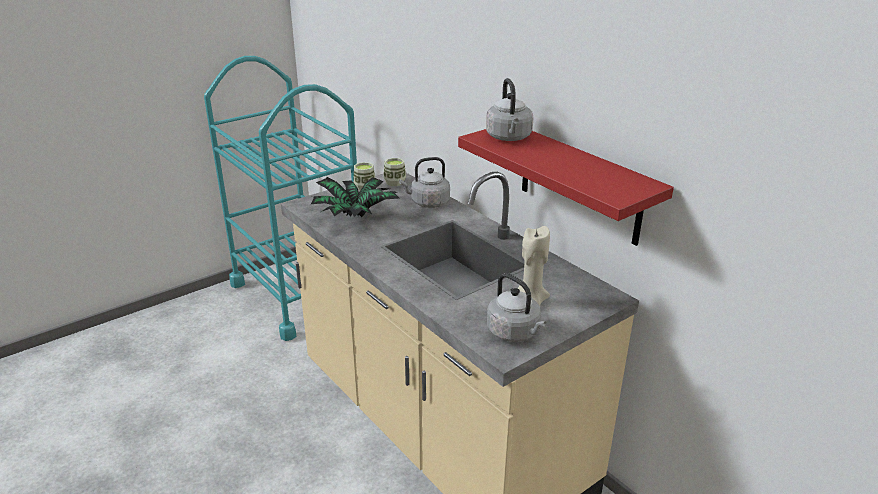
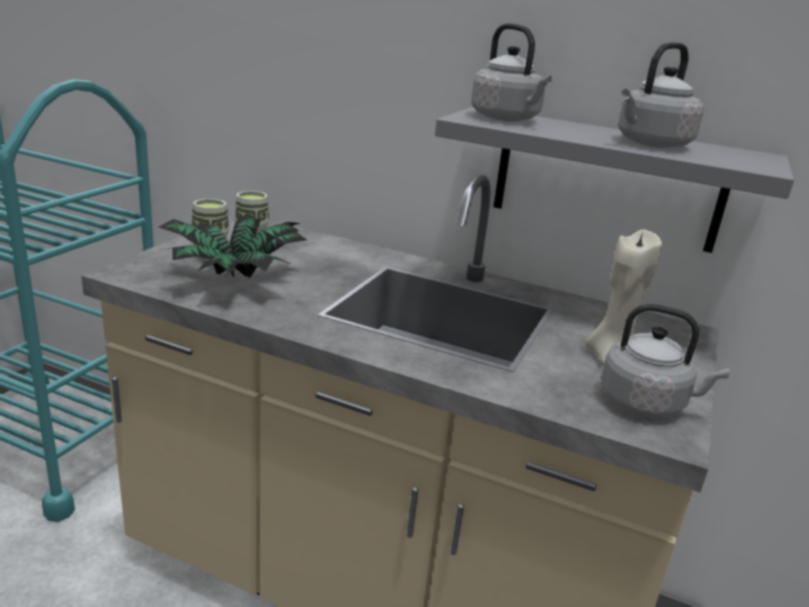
camera: 30 degrees left, 5 degrees down
grey kettle [399,157,450,208] -> grey kettle moved to [618,42,704,148]
red shelf [458,129,674,246] -> grey shelf [435,107,794,253]

